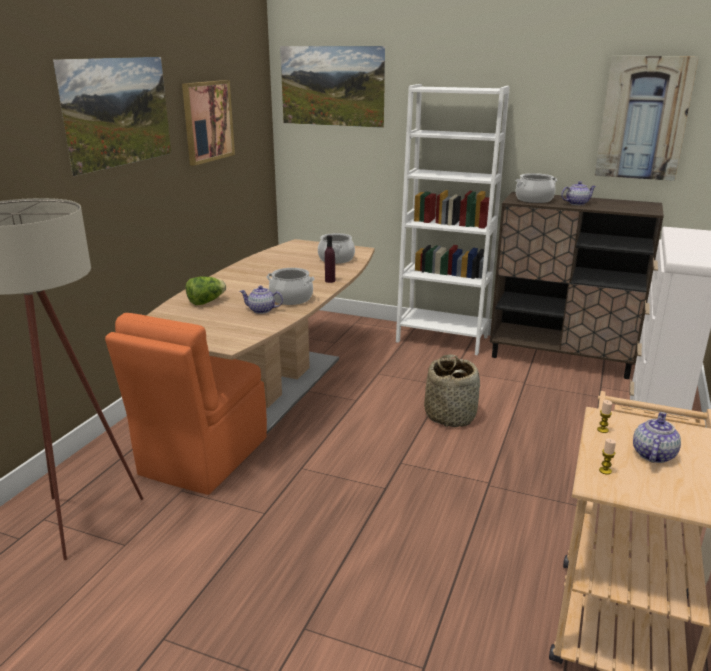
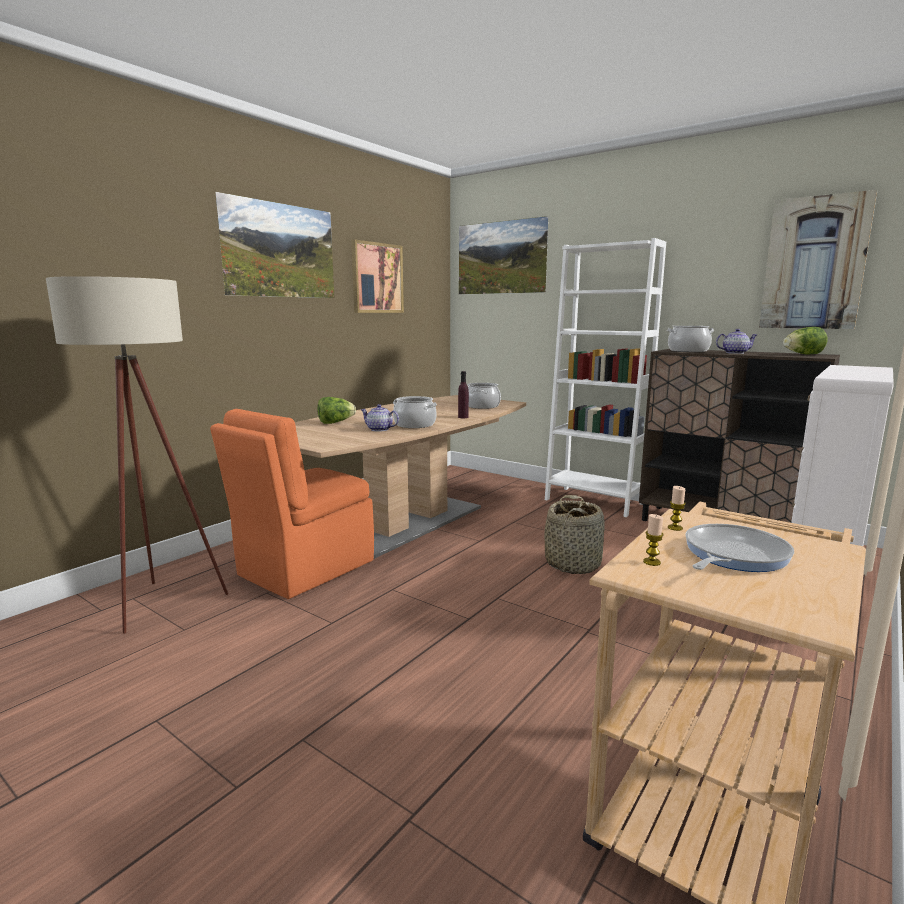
camera: 15 degrees right, 10 degrees down
teapot [633,412,681,463] -> frying pan [685,524,794,572]
none -> lettuce [783,327,828,354]

